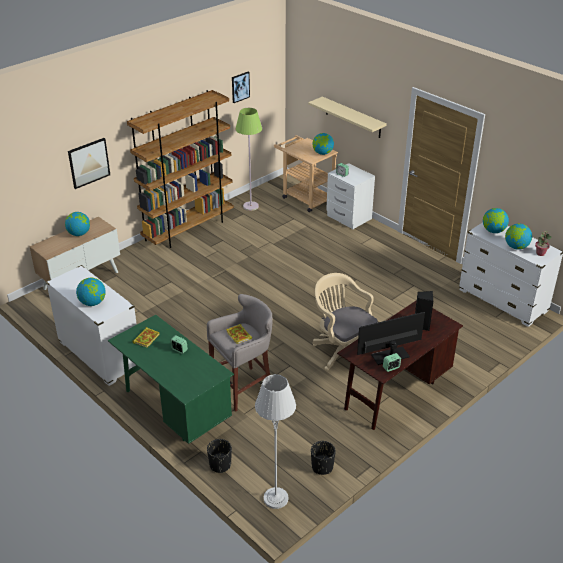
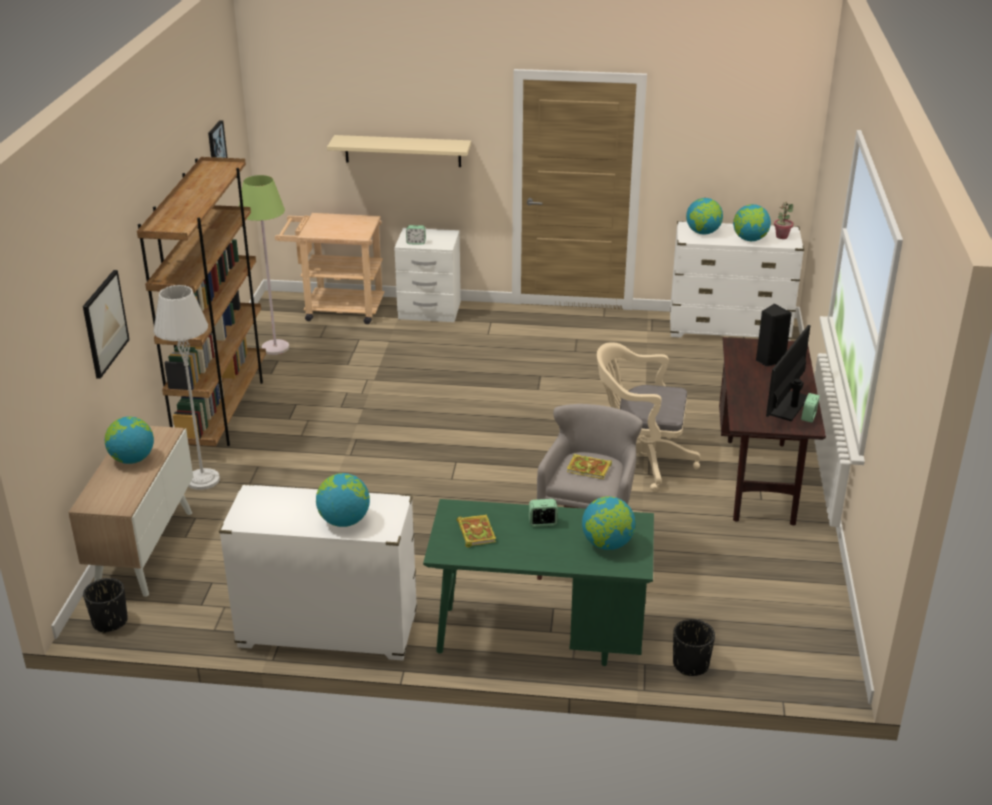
camera: 40 degrees left, 5 degrees down
grey floor lamp [255,374,296,509] -> grey floor lamp moved to [153,285,220,490]
black planter [311,441,336,475] -> black planter moved to [83,578,128,633]
globe [312,133,334,155] -> globe moved to [582,496,636,550]

